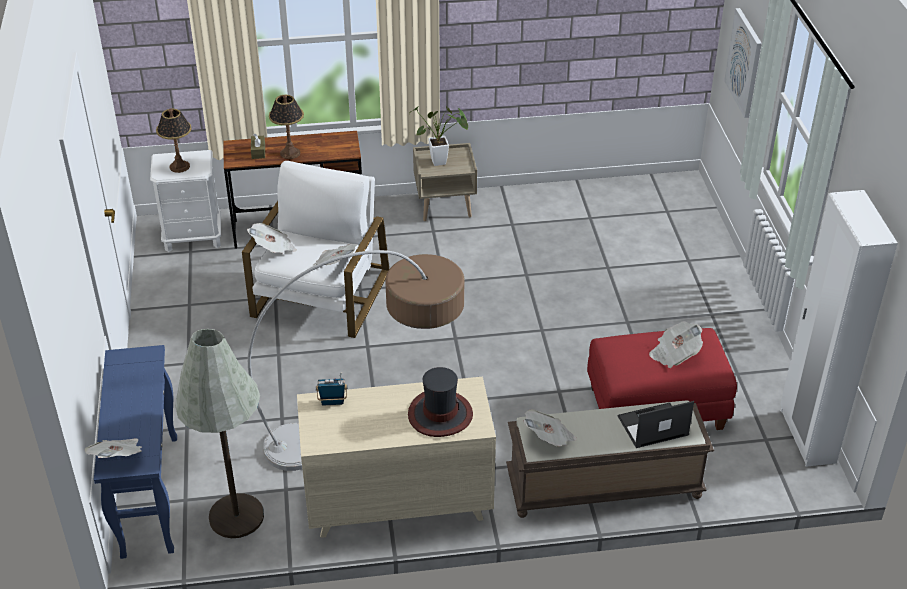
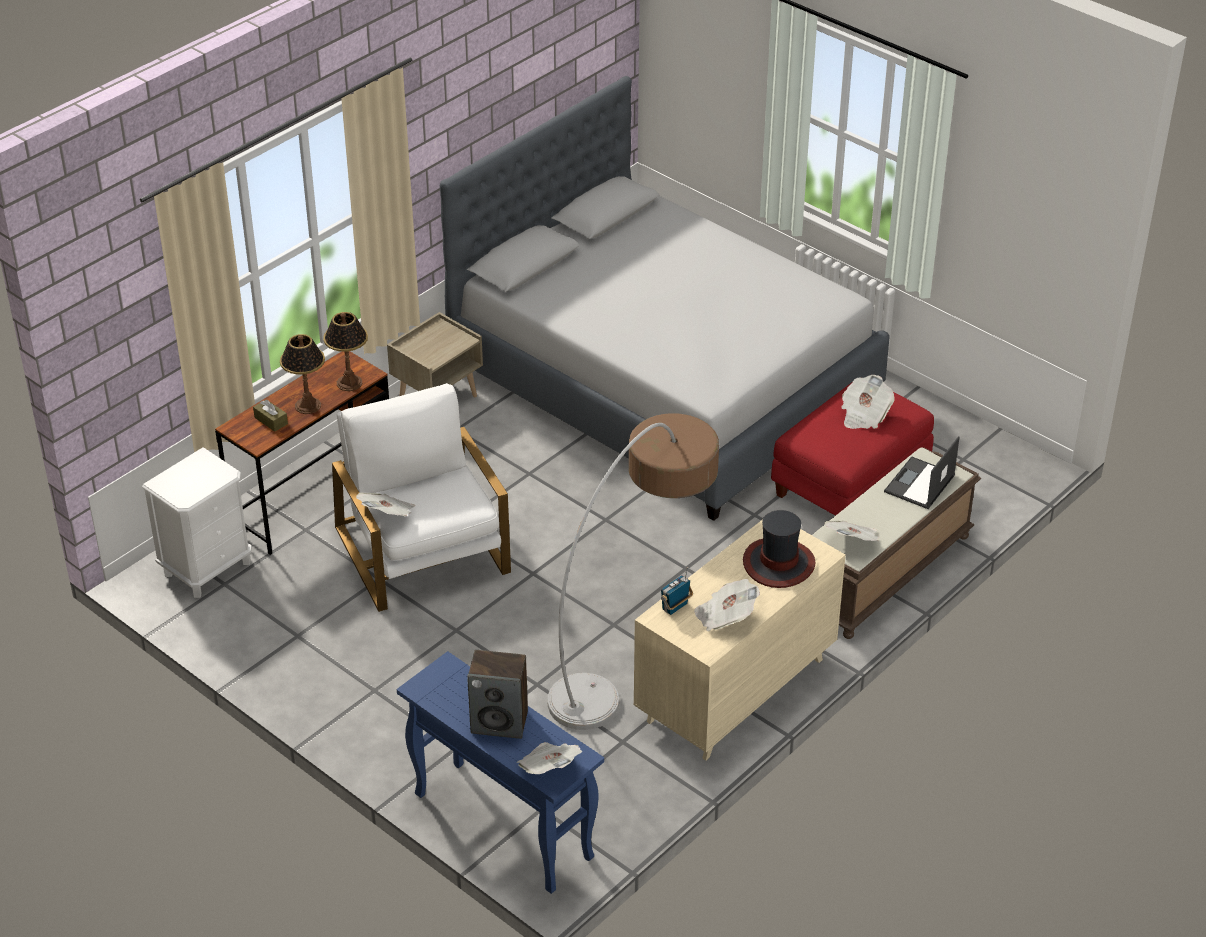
camera: 40 degrees left, 0 degrees up
table lamp [156,109,192,173] -> table lamp moved to [323,312,368,391]
grey floor lamp [175,329,264,538] -> none
newspaper [313,244,358,265] -> newspaper moved to [694,579,760,631]
potted plant [409,106,468,166] -> none
picture [724,8,762,118] -> none
white wardrobe [780,190,898,467] -> none
none -> grey bed [440,76,890,521]
none -> speaker [467,650,528,739]

